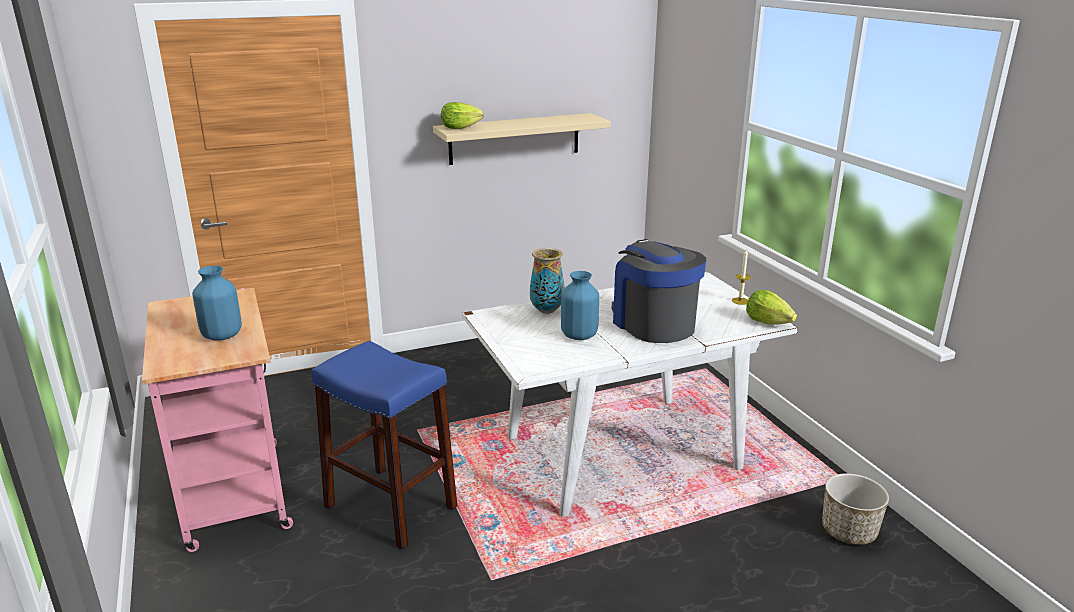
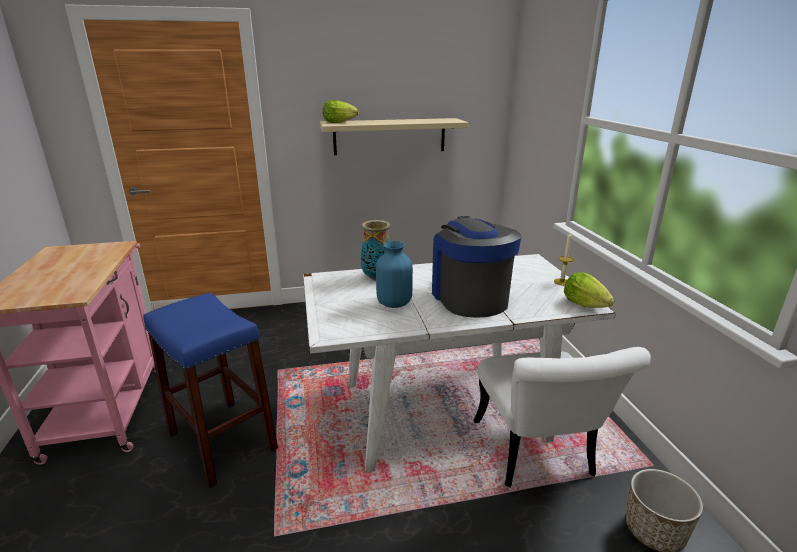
camera: 10 degrees right, 0 degrees up
blue vase [192,266,242,341] -> none
none -> white chair [474,347,651,488]

